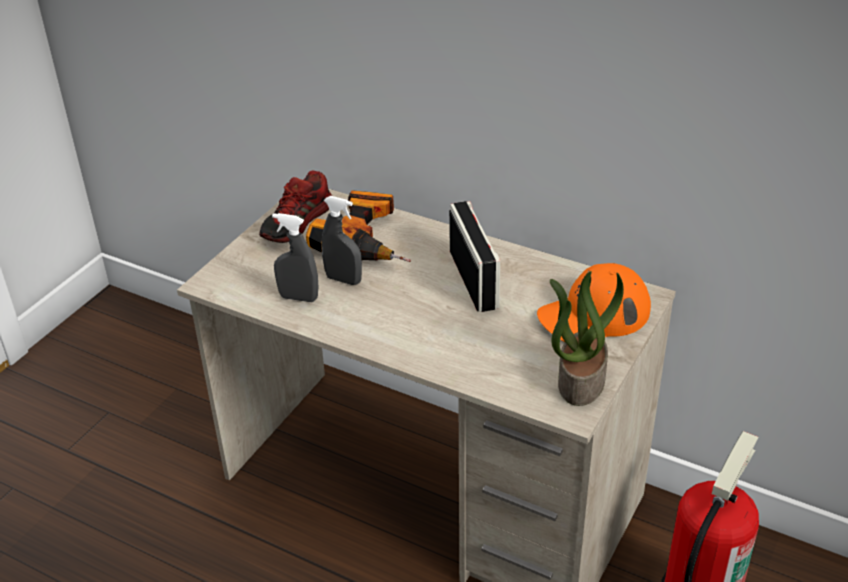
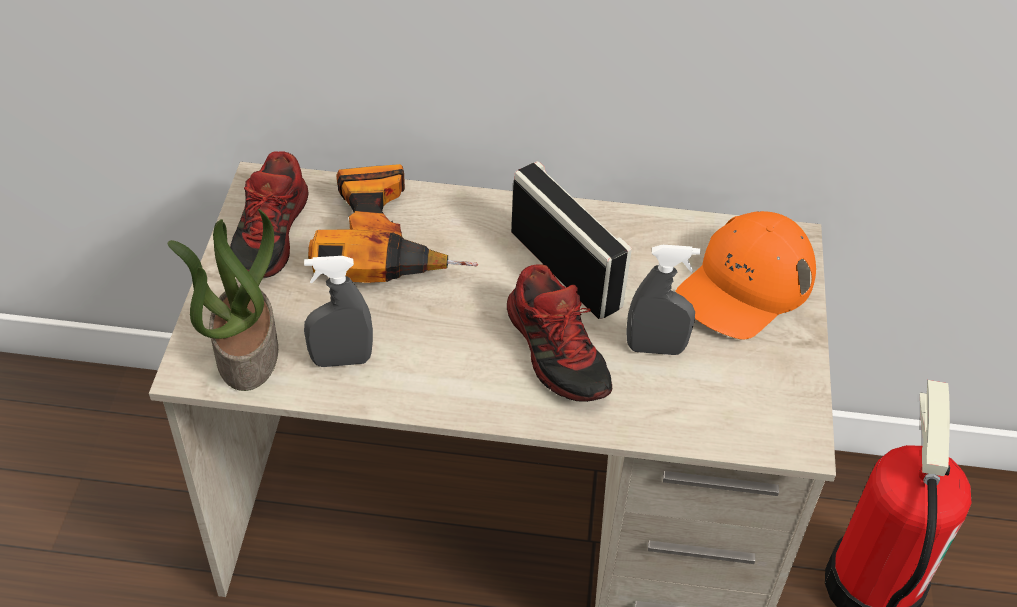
camera: 25 degrees left, 10 degrees up
grey spray bottle [321,196,362,285] -> grey spray bottle moved to [626,245,700,355]
potted plant [550,271,624,406] -> potted plant moved to [168,209,278,391]
none -> shoe [507,264,612,402]

